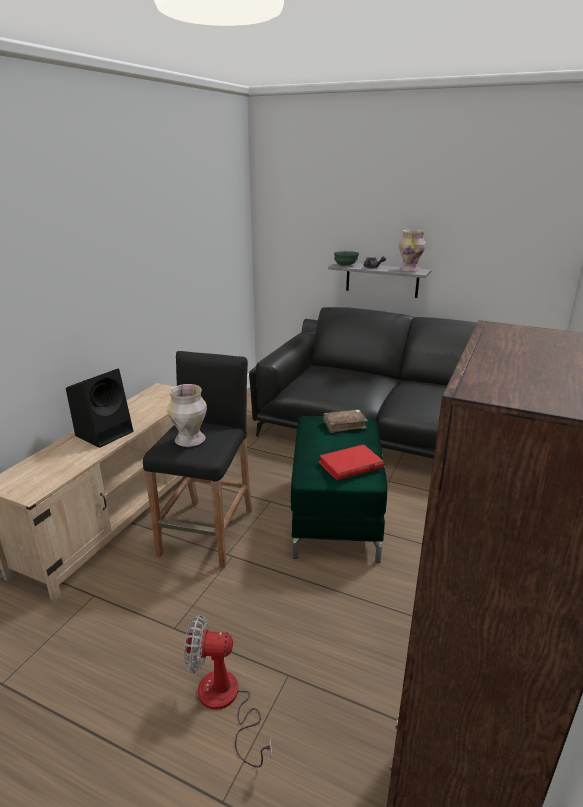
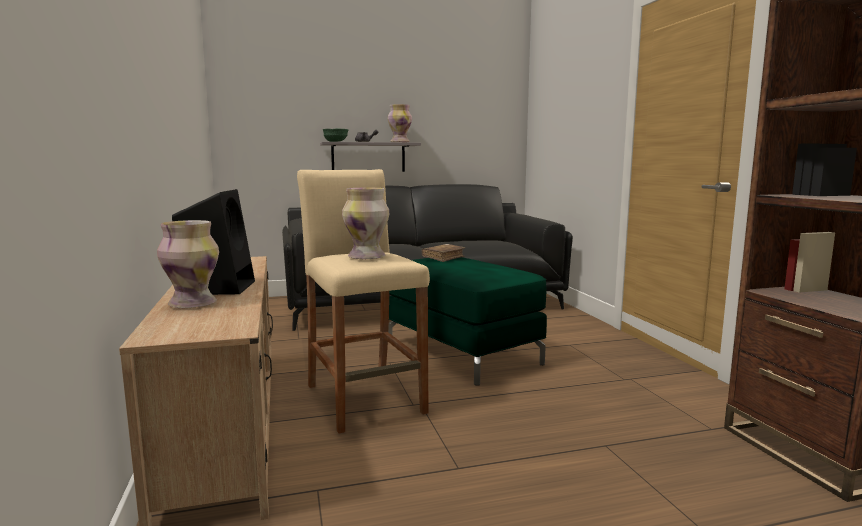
camera: 40 degrees left, 15 degrees down
black stool [143,351,253,568] -> beige stool [297,169,430,434]
fan [184,615,272,767] -> none
red book [318,444,384,481] -> none
none -> vase [157,220,219,308]

